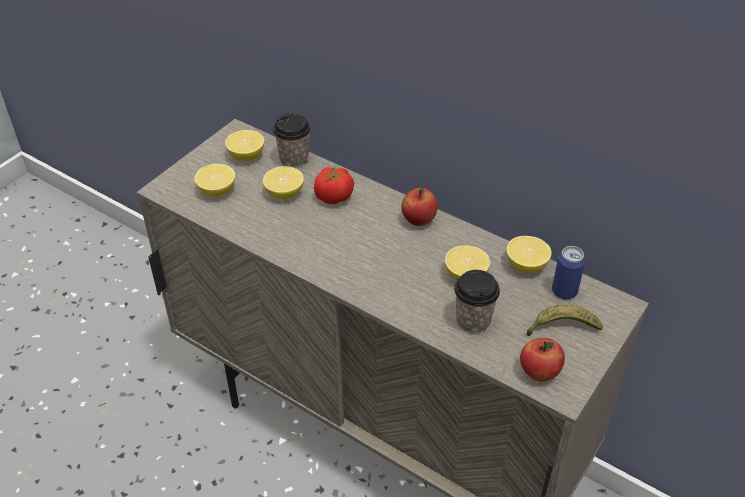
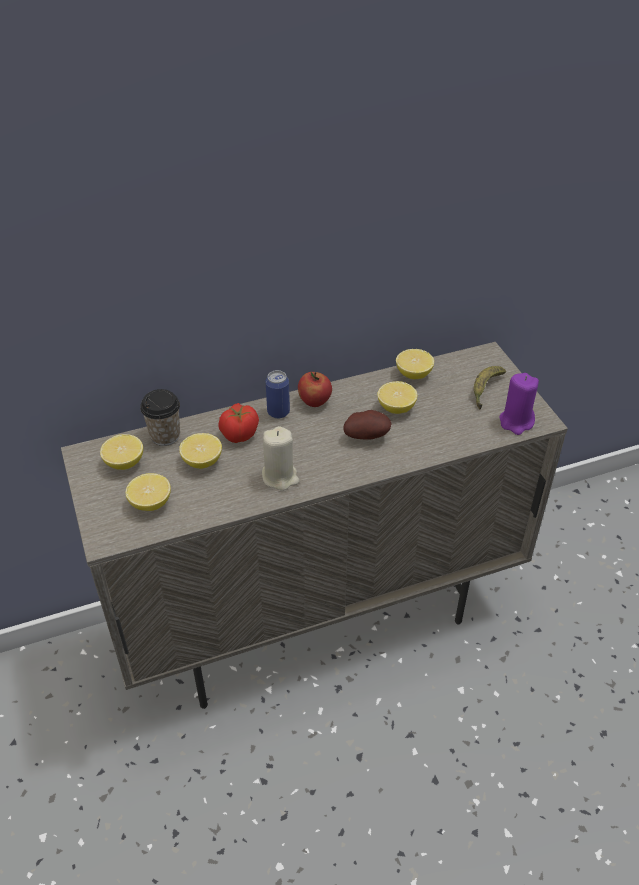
camera: 55 degrees left, 0 degrees up
cup [454,270,500,334] -> none
apple [520,338,565,382] -> purple candle [499,373,539,435]
can [552,246,586,300] -> can moved to [266,370,290,419]
none -> beige candle [262,426,300,491]
none -> potato [343,410,392,439]

